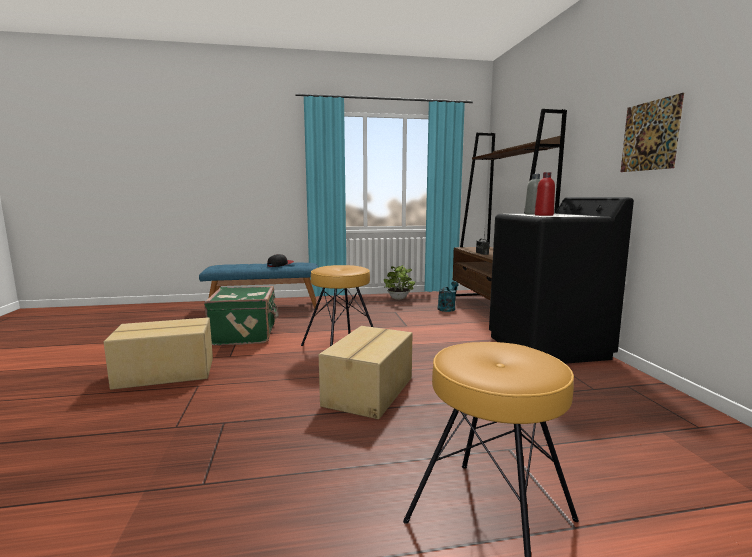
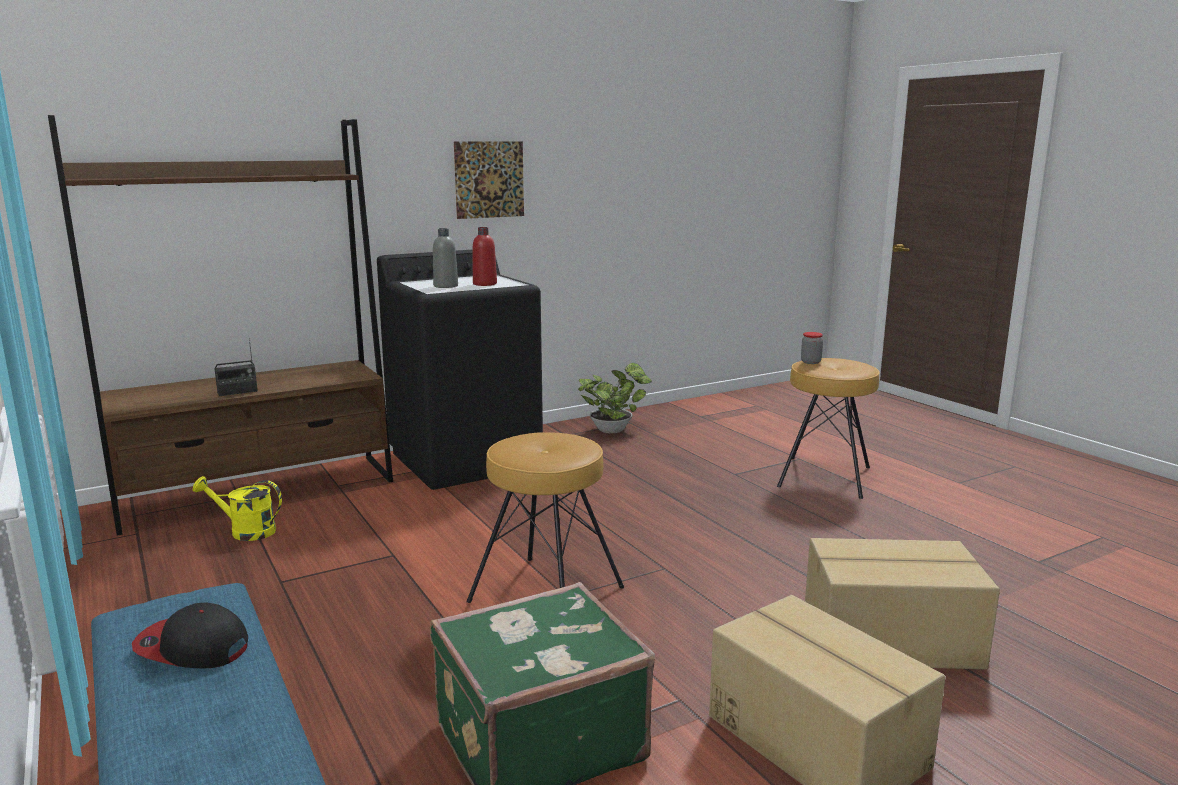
camera: 110 degrees left, 5 degrees up
cardboard box [319,326,412,419] -> cardboard box moved to [805,538,1000,669]
potted plant [384,265,416,300] -> potted plant moved to [578,363,652,433]
turquoise watering can [438,281,459,312] -> yellow watering can [193,476,282,541]
none -> jar [801,332,823,364]

